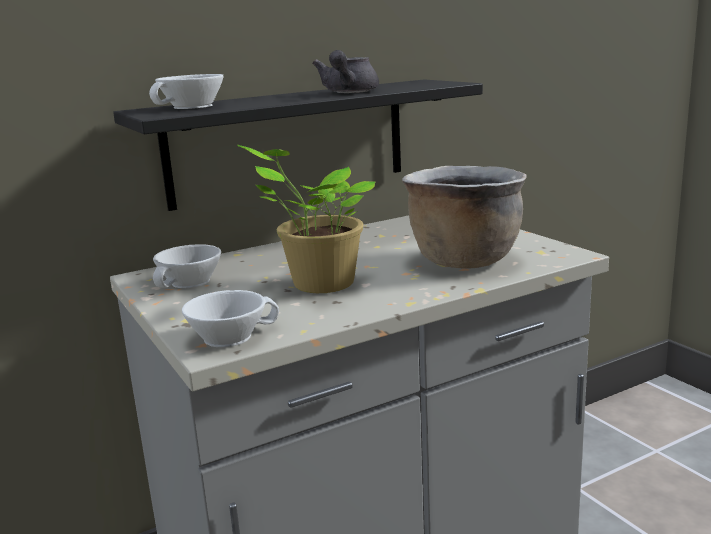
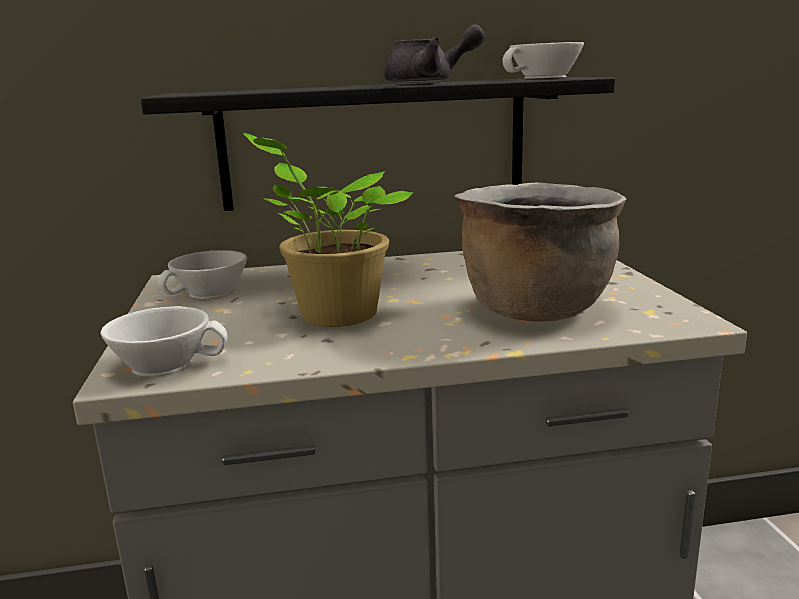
camera: 20 degrees right, 0 degrees up
white cup [149,74,224,109] -> white cup moved to [502,42,584,78]
grey teapot [312,50,379,93] -> grey teapot turned 135 degrees counterclockwise [384,24,485,84]

